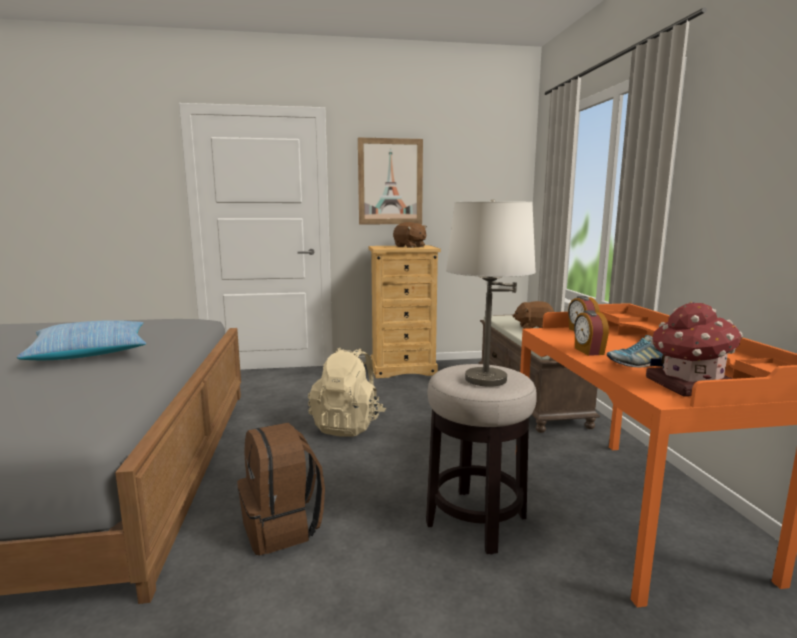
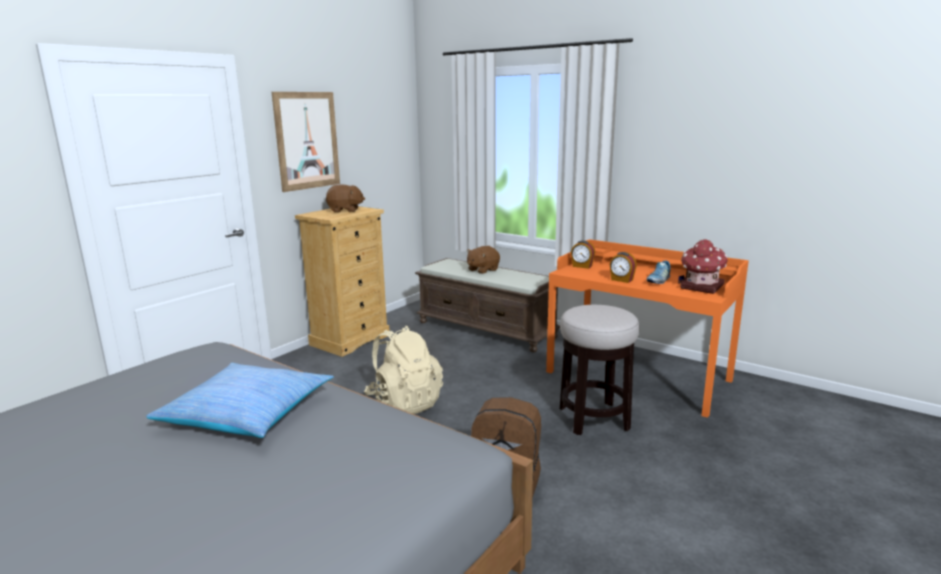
camera: 45 degrees left, 5 degrees up
white table lamp [446,199,536,387] -> none

